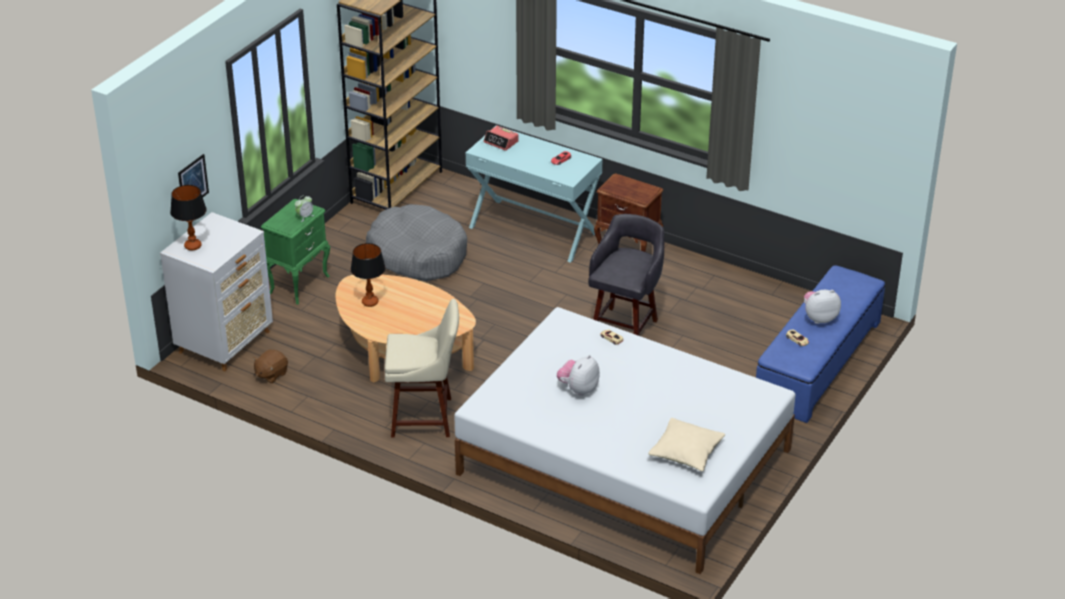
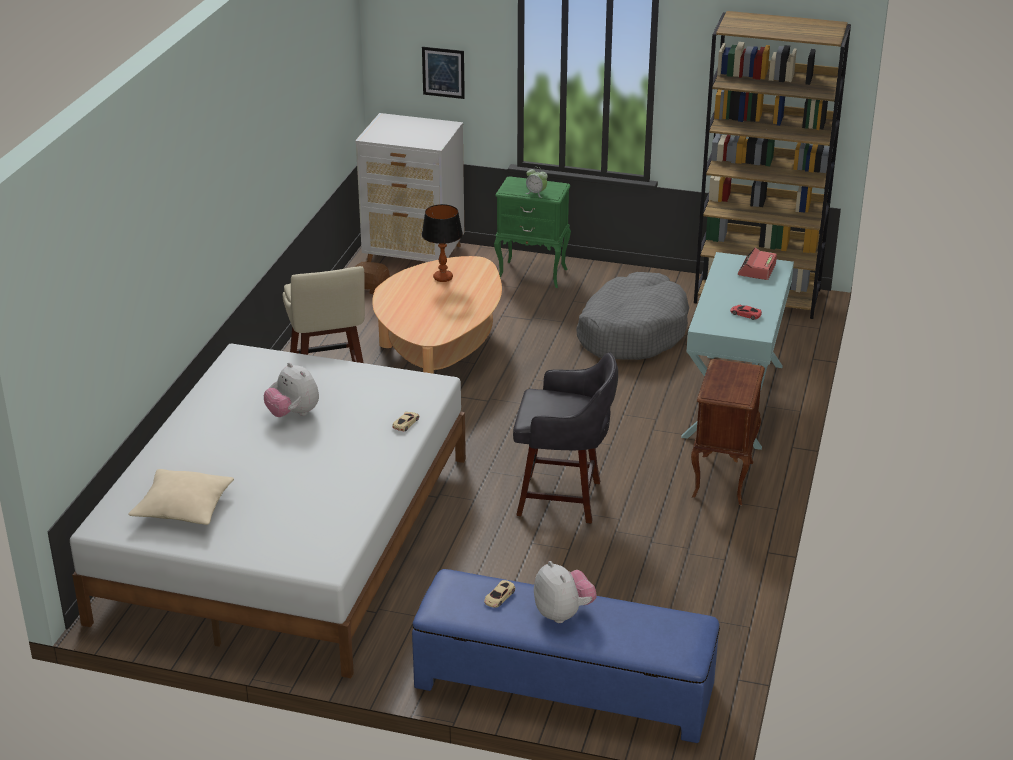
camera: 75 degrees right, 5 degrees down
table lamp [170,185,207,250] -> none
plush toy [557,355,600,396] -> plush toy turned 150 degrees counterclockwise [264,363,319,417]

